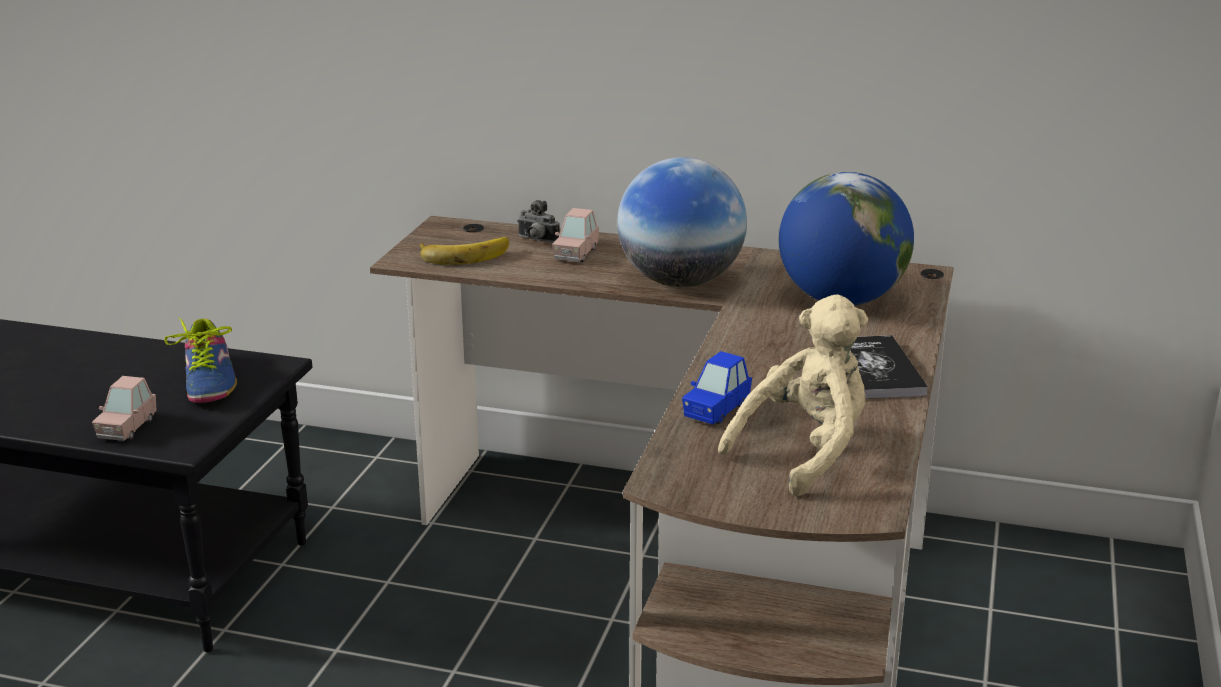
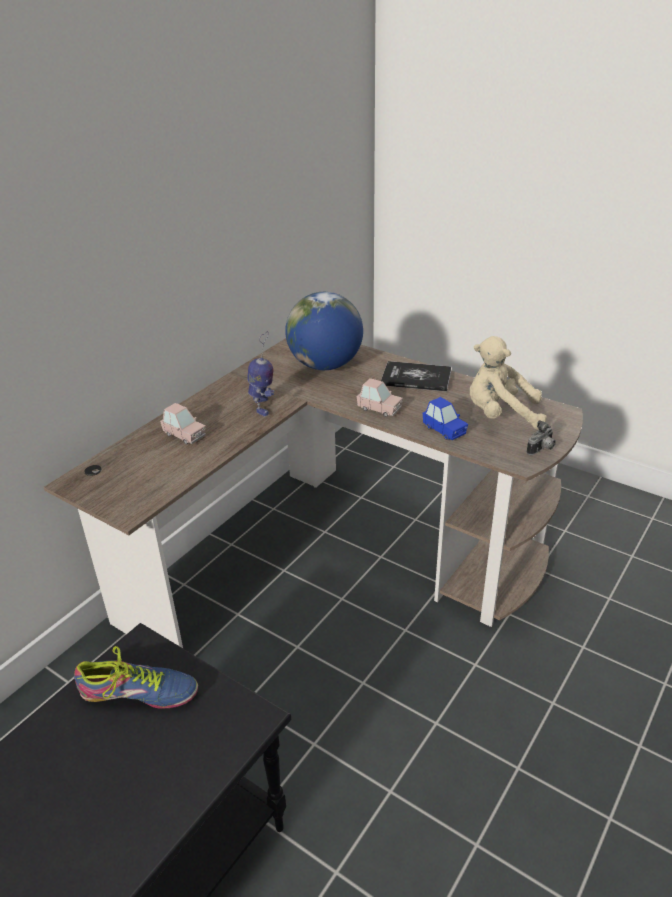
camera: 70 degrees left, 10 degrees up
pink toy car [92,376,156,441] -> pink toy car moved to [356,378,403,417]
banana [420,237,509,265] -> none
camera [517,200,560,243] -> camera moved to [526,420,556,455]
globe [617,157,747,287] -> toy robot [247,331,274,416]
beige plush toy [718,294,868,497] -> beige plush toy turned 60 degrees counterclockwise [470,336,547,430]

